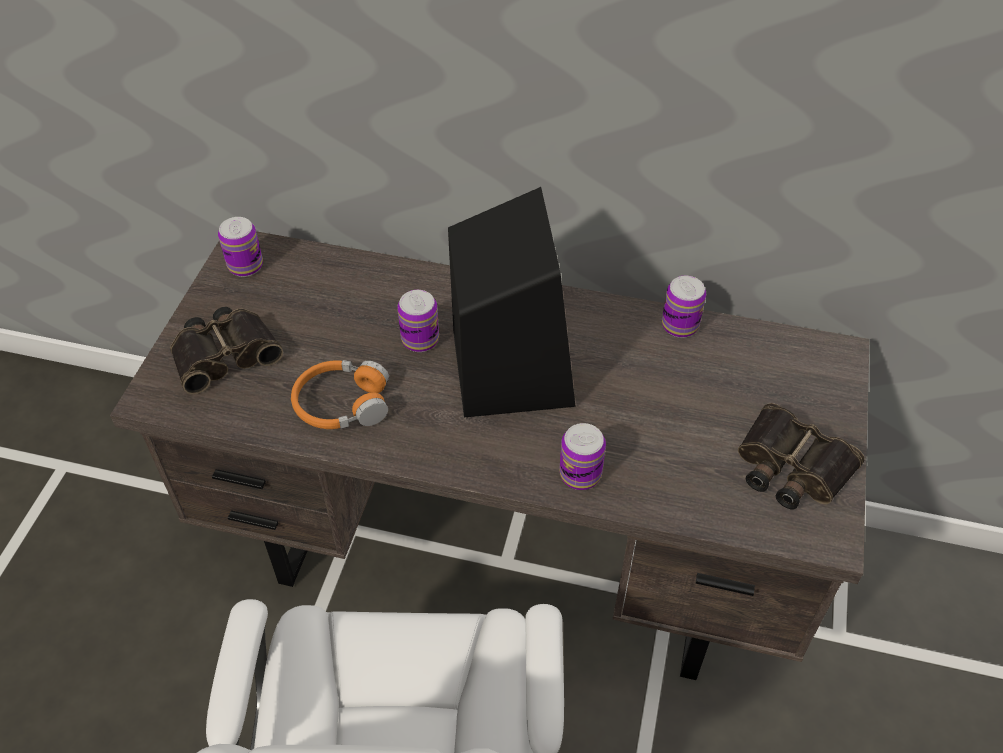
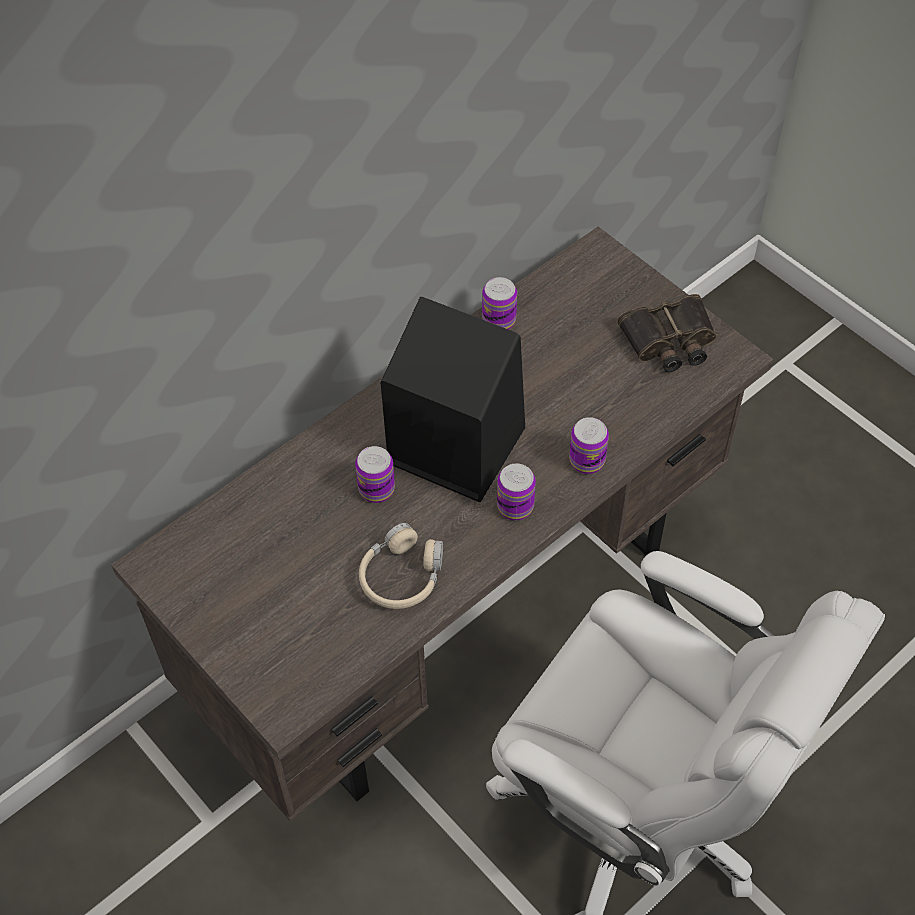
camera: 55 degrees left, 5 degrees up
binoculars [170,307,283,394] -> none
can [218,217,263,277] -> can moved to [497,463,536,520]
orange headphones [291,360,389,429] -> beige headphones [359,523,443,609]

